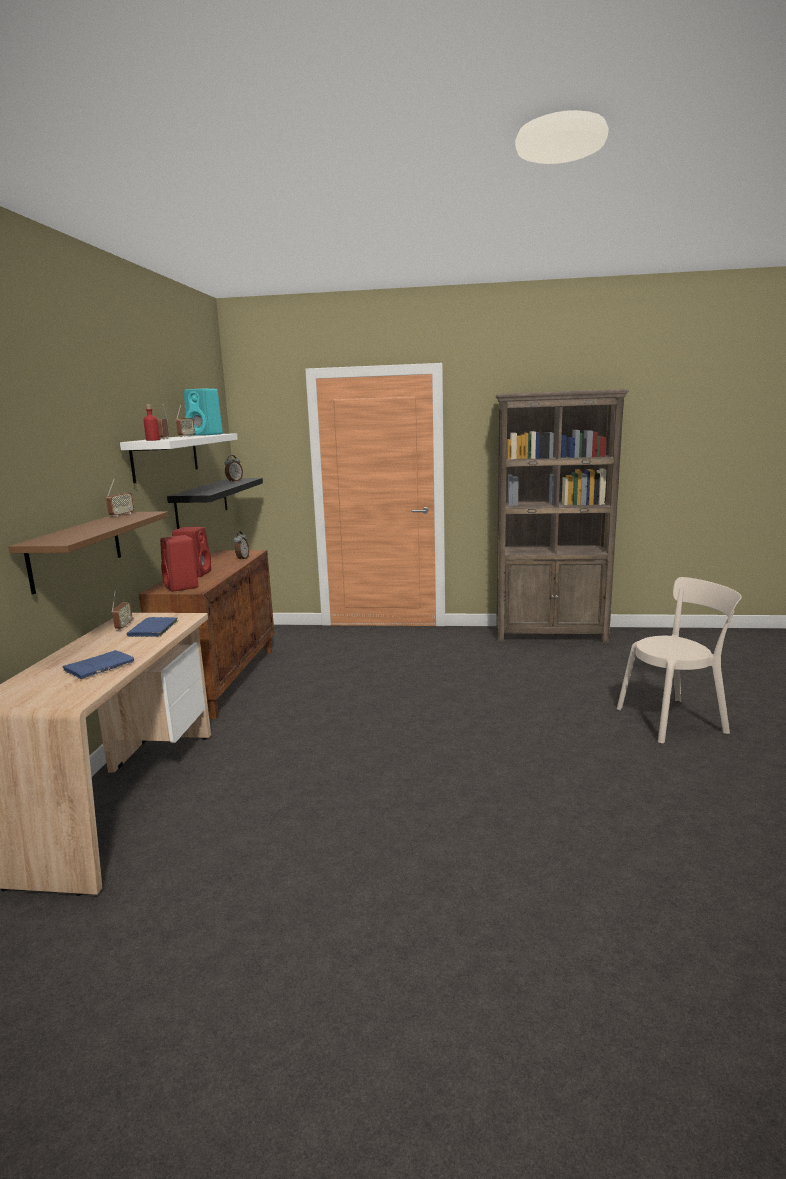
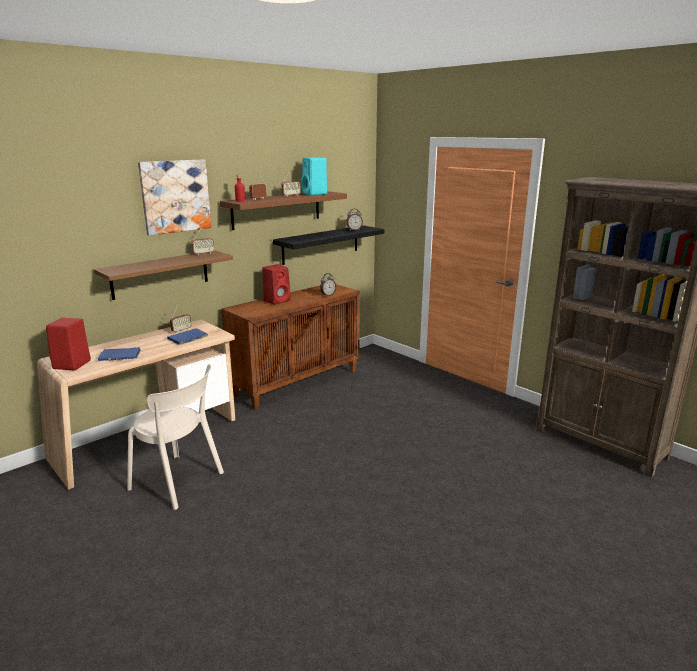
camera: 40 degrees right, 5 degrees up
white shelf [120,433,238,484] -> brown shelf [220,191,347,230]
red speaker [160,535,198,592] -> red speaker moved to [46,318,91,370]
beige chair [617,577,742,744] -> beige chair moved to [127,364,224,510]
none -> picture [138,159,211,236]

